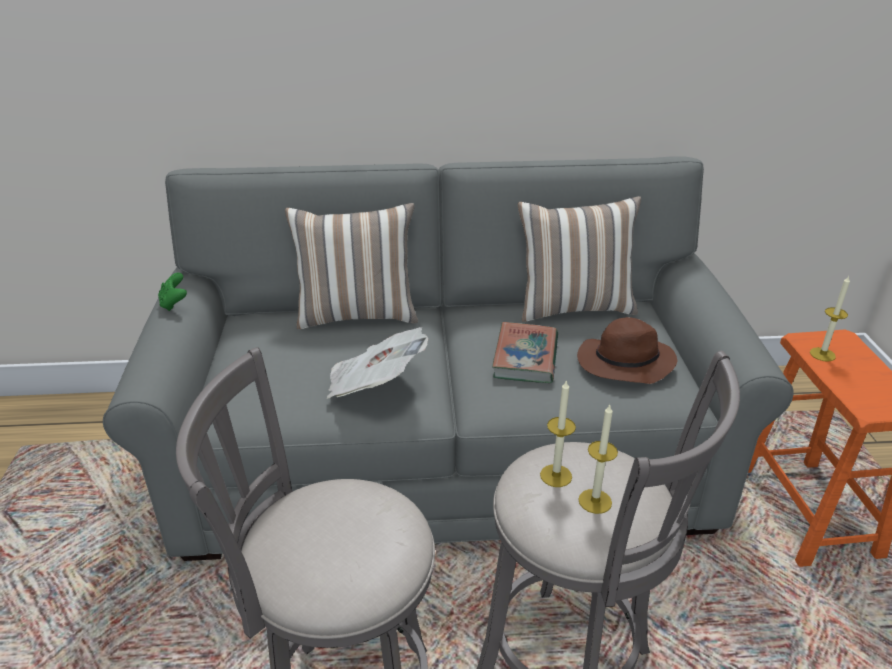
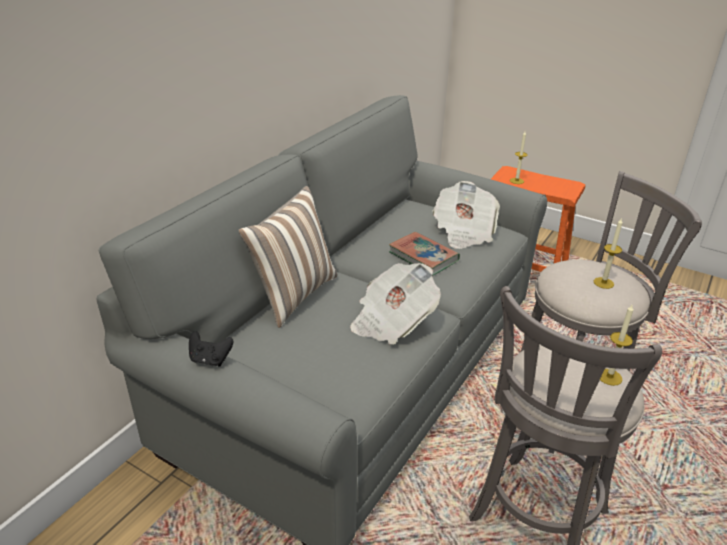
camera: 55 degrees left, 0 degrees up
green game controller [158,273,187,311] -> black game controller [189,331,233,366]
pillow [518,196,641,322] -> none
candle [540,380,576,487] -> candle moved to [600,305,633,386]
brown hat [577,317,677,384] -> newspaper [433,181,500,249]

